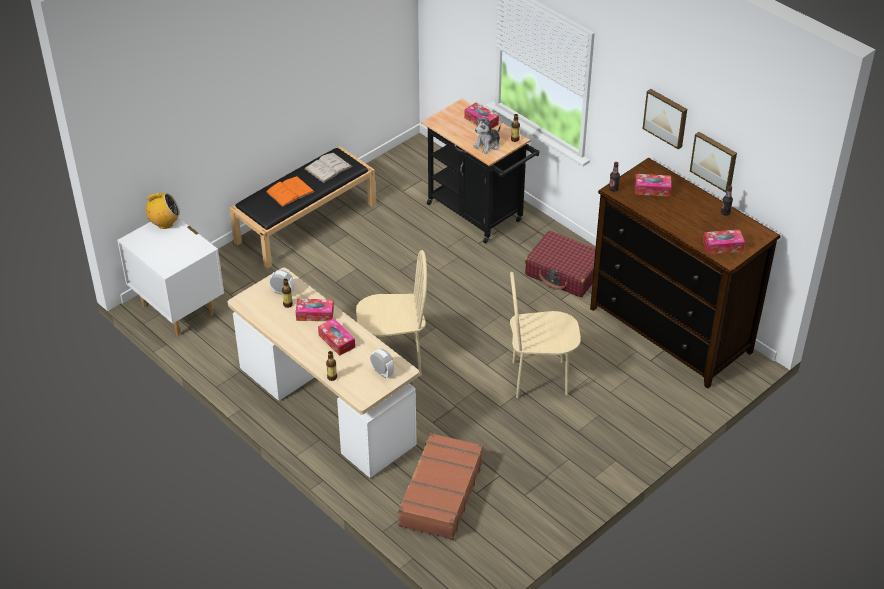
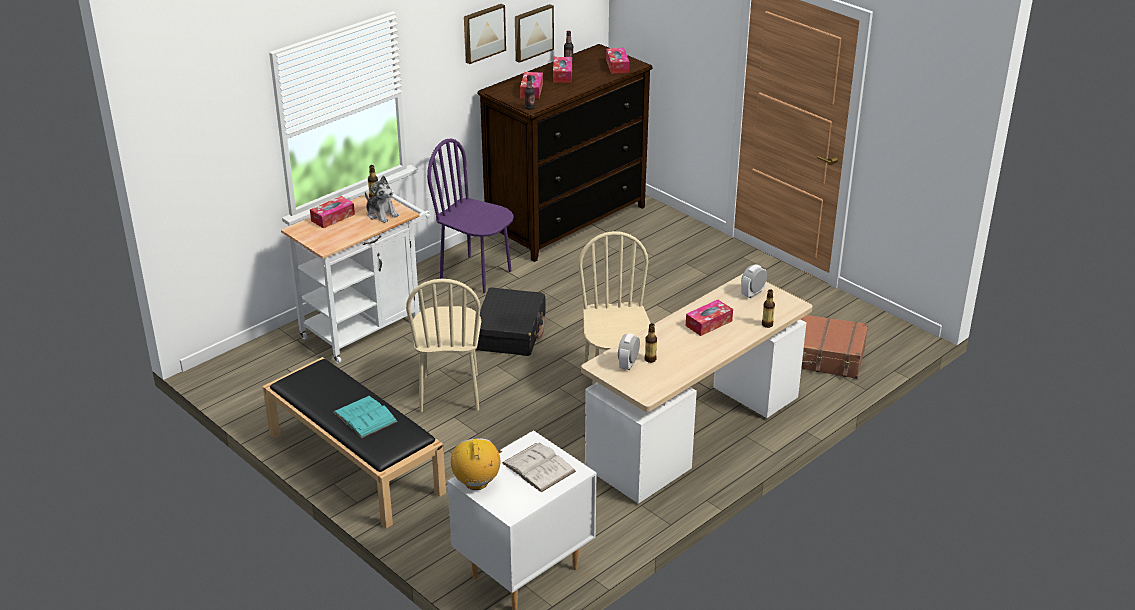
camera: 90 degrees left, 10 degrees down
orange book [266,176,315,207] -> turquoise book [333,396,398,438]
tissue box [296,299,334,321] -> tissue box moved to [553,57,572,83]
white book [305,153,353,183] -> white book moved to [502,443,576,492]
black cart [422,98,540,243] -> white cart [281,190,430,364]
beige chair [510,272,581,398] -> beige chair moved to [406,279,481,412]
red suitcase [525,231,595,297] -> purple chair [427,139,514,293]
none -> black suitcase [475,288,546,356]

